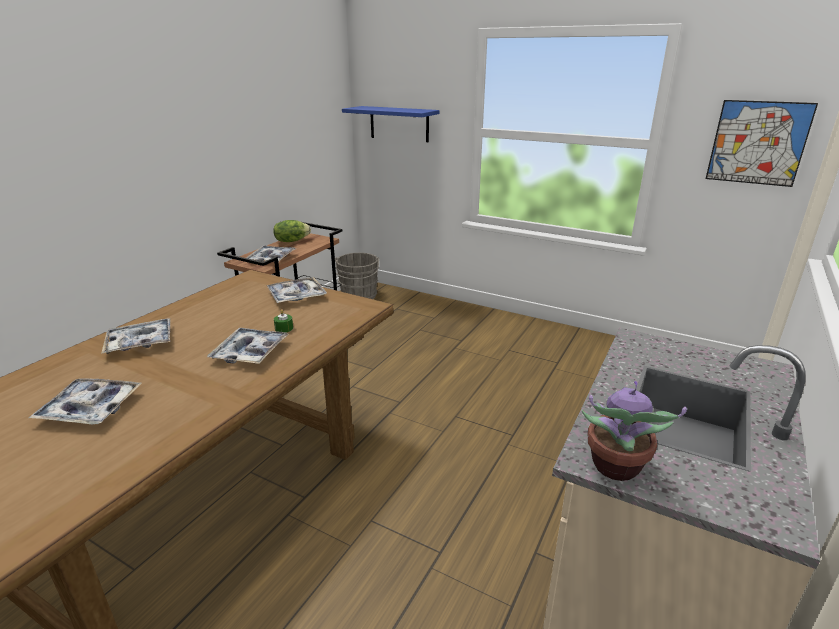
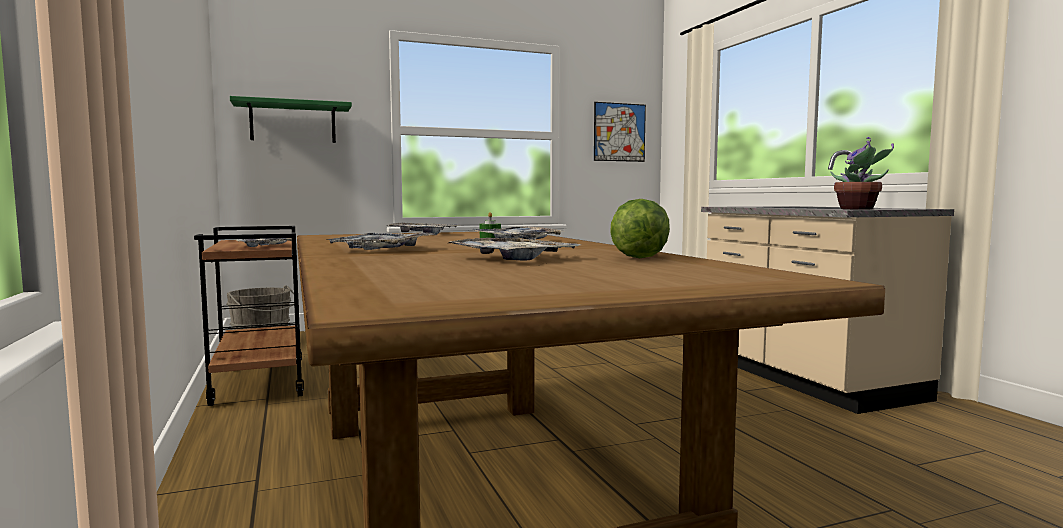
camera: 50 degrees left, 20 degrees down
lettuce [273,220,311,242] -> lettuce moved to [610,199,670,258]
blue shelf [342,106,439,142] -> green shelf [230,96,352,143]

